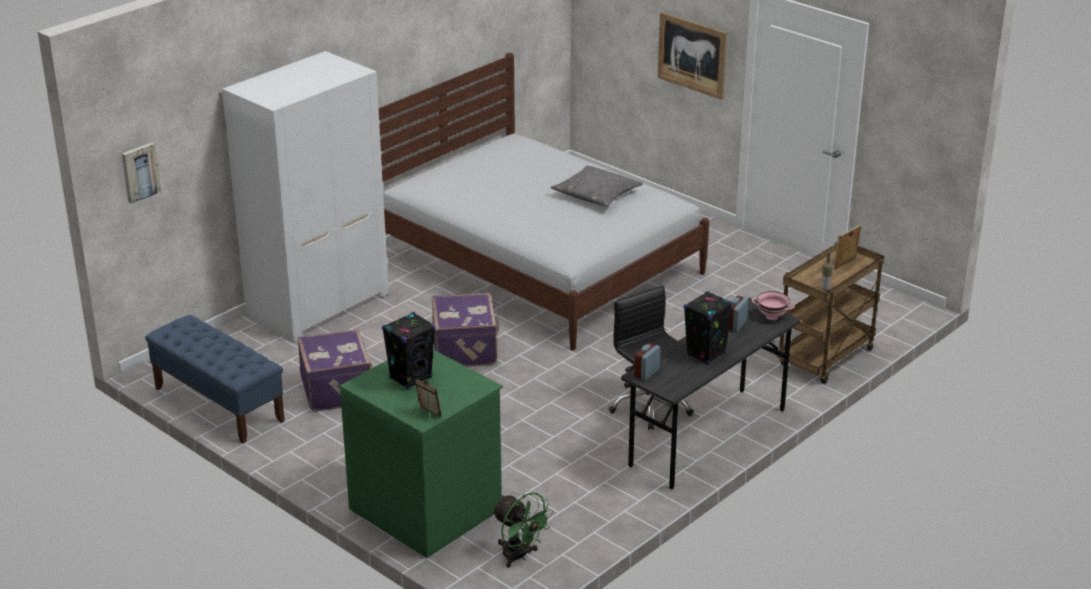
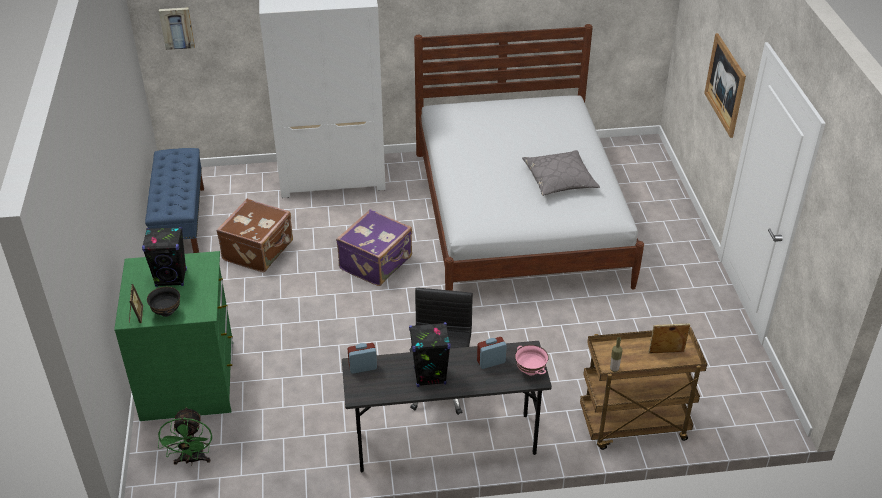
camera: 40 degrees right, 10 degrees up
purple suitcase [298,329,373,411] -> brown suitcase [216,198,293,272]
none -> black bowl [147,287,180,317]

